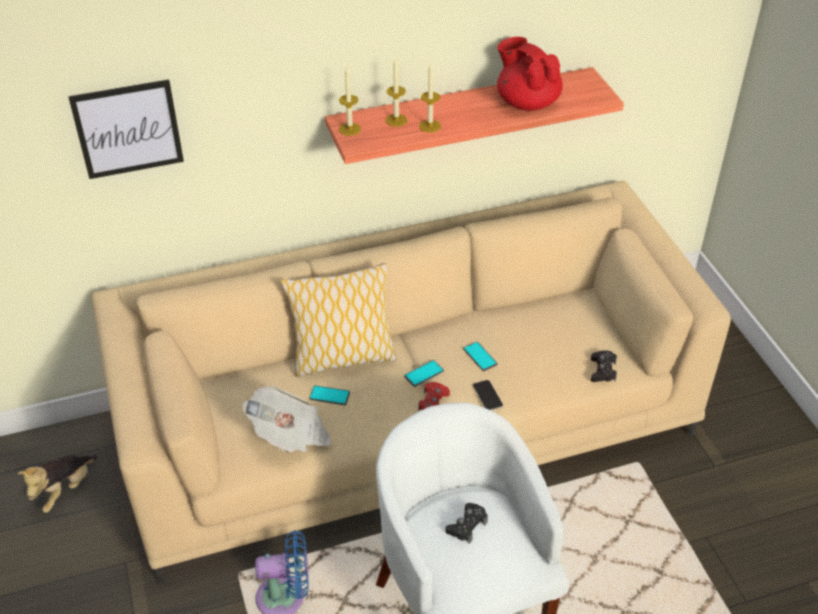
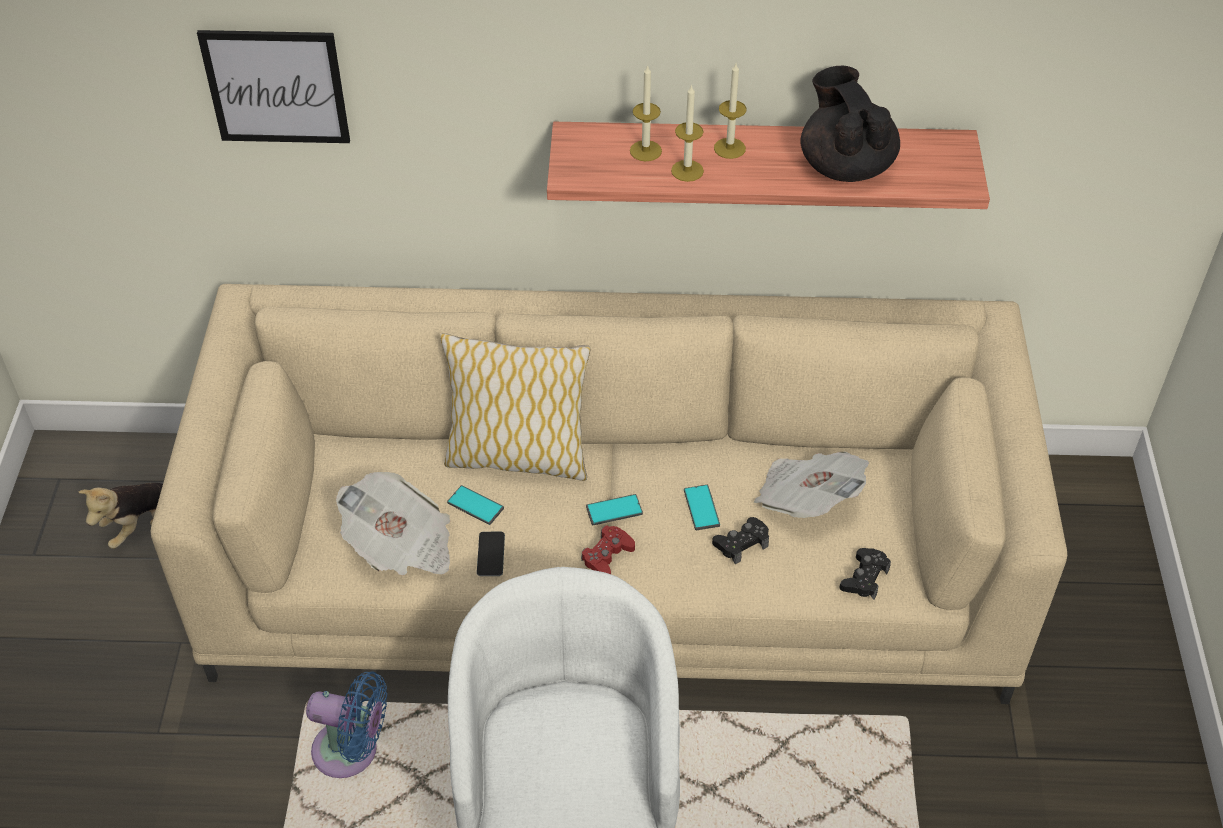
camera: 20 degrees right, 5 degrees up
candle [339,66,361,136] -> candle moved to [714,63,747,159]
black game controller [445,503,488,544] -> black game controller moved to [712,517,769,564]
phone [473,380,503,410] -> phone moved to [477,532,505,576]
red teapot [497,37,563,111] -> black teapot [801,65,900,182]
none -> newspaper [754,452,869,518]

